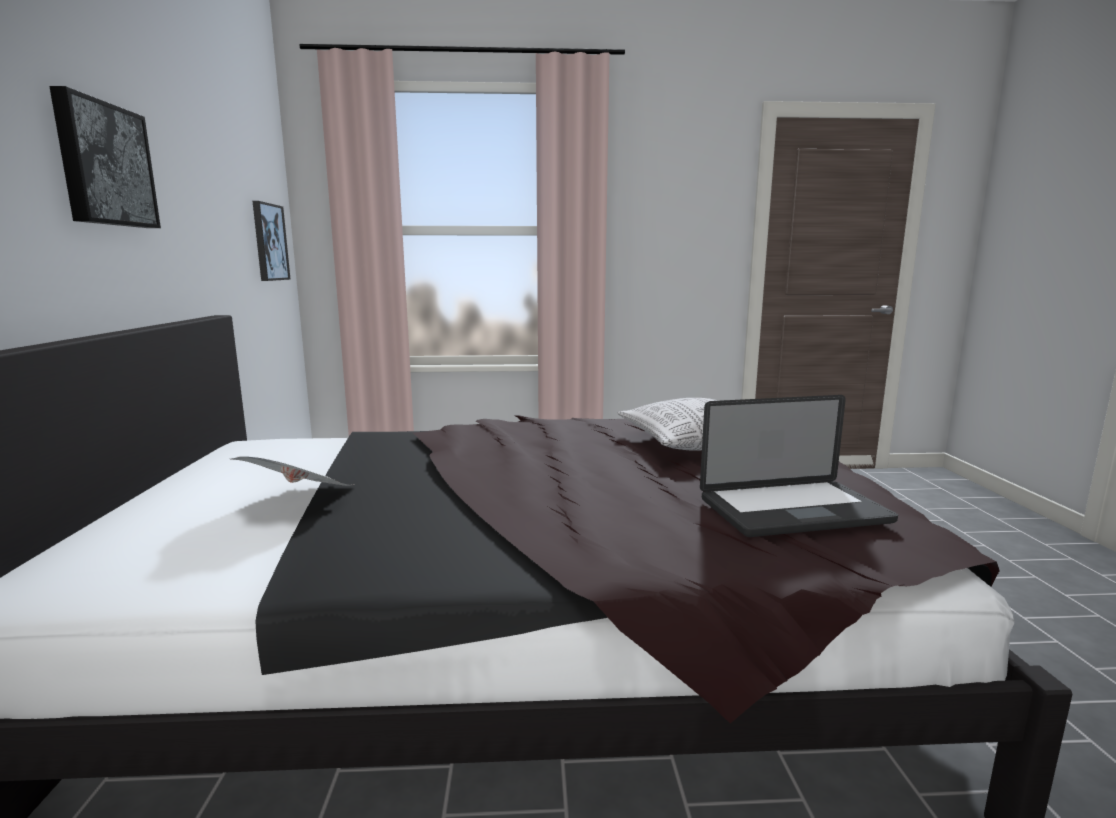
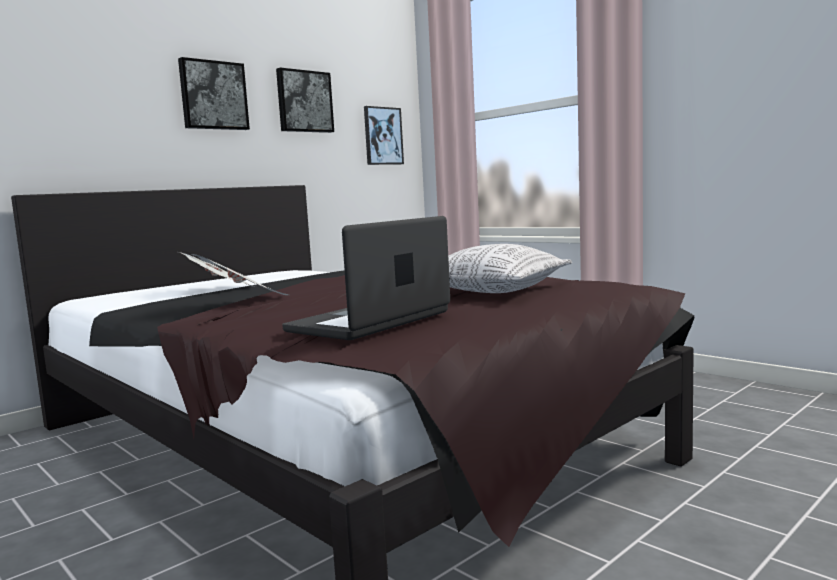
camera: 50 degrees right, 5 degrees down
laptop [700,395,898,537] -> laptop turned 90 degrees clockwise [282,216,450,340]
none -> newspaper [191,254,289,295]
none -> picture [276,68,334,133]

